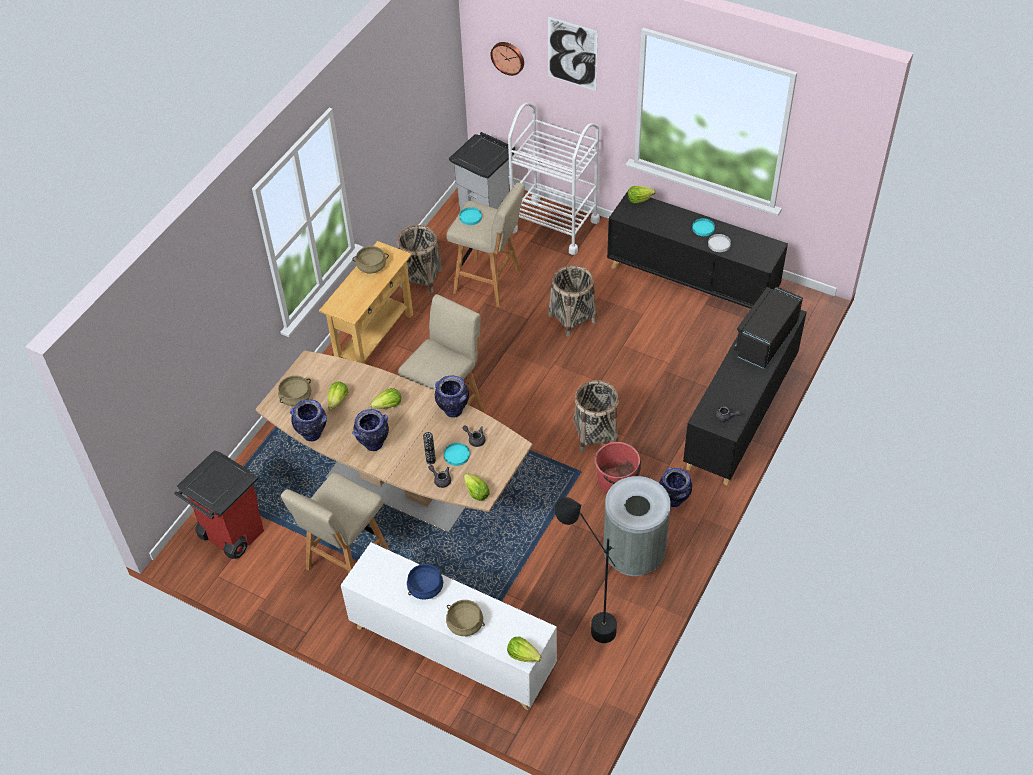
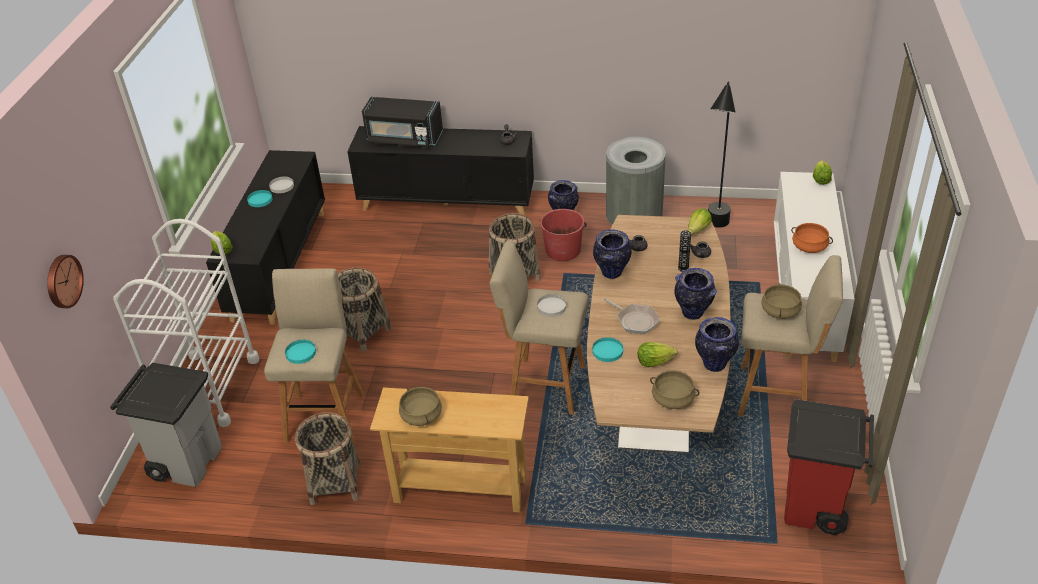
camera: 110 degrees left, 10 degrees down
lettuce [370,388,401,409] -> frying pan [603,298,660,334]
blue cooking pot [407,564,443,600] -> orange cooking pot [791,223,833,253]
turquoise plate [444,443,470,466] -> turquoise plate moved to [592,337,623,362]
beige cooking pot [446,600,485,636] -> beige cooking pot moved to [761,283,802,319]
picture [548,16,598,91] -> none
none -> white plate [537,294,566,317]

